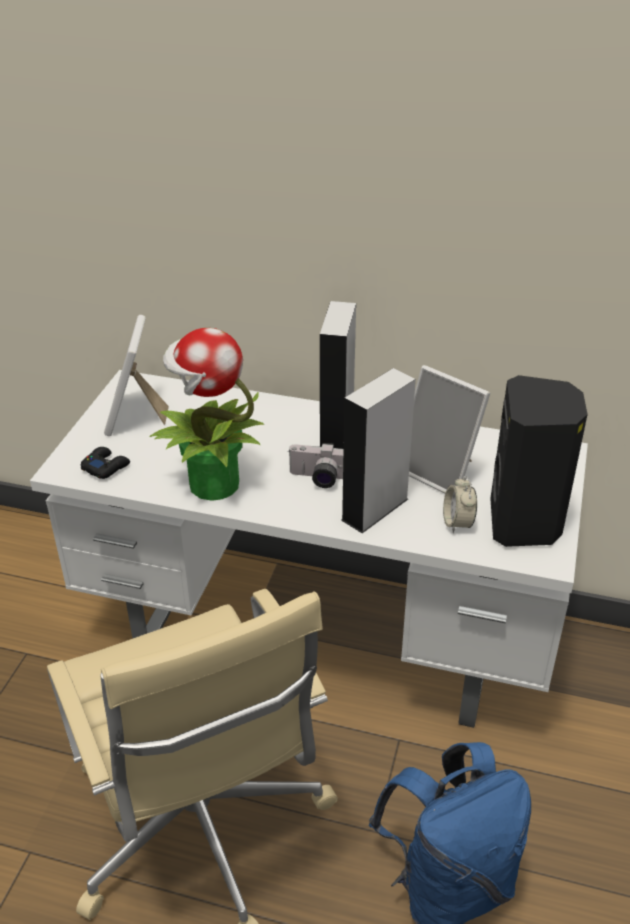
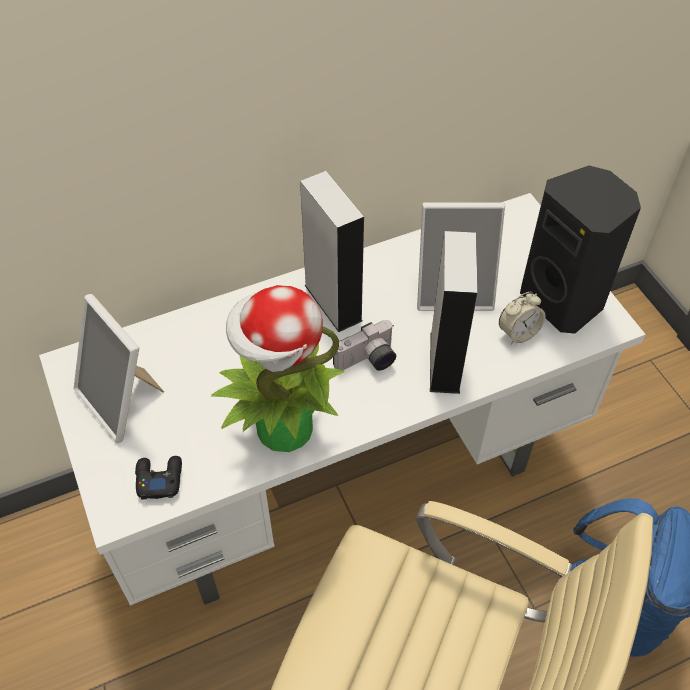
camera: 40 degrees left, 15 degrees up
alarm clock [443,476,477,533] -> alarm clock turned 75 degrees counterclockwise [499,291,545,345]

